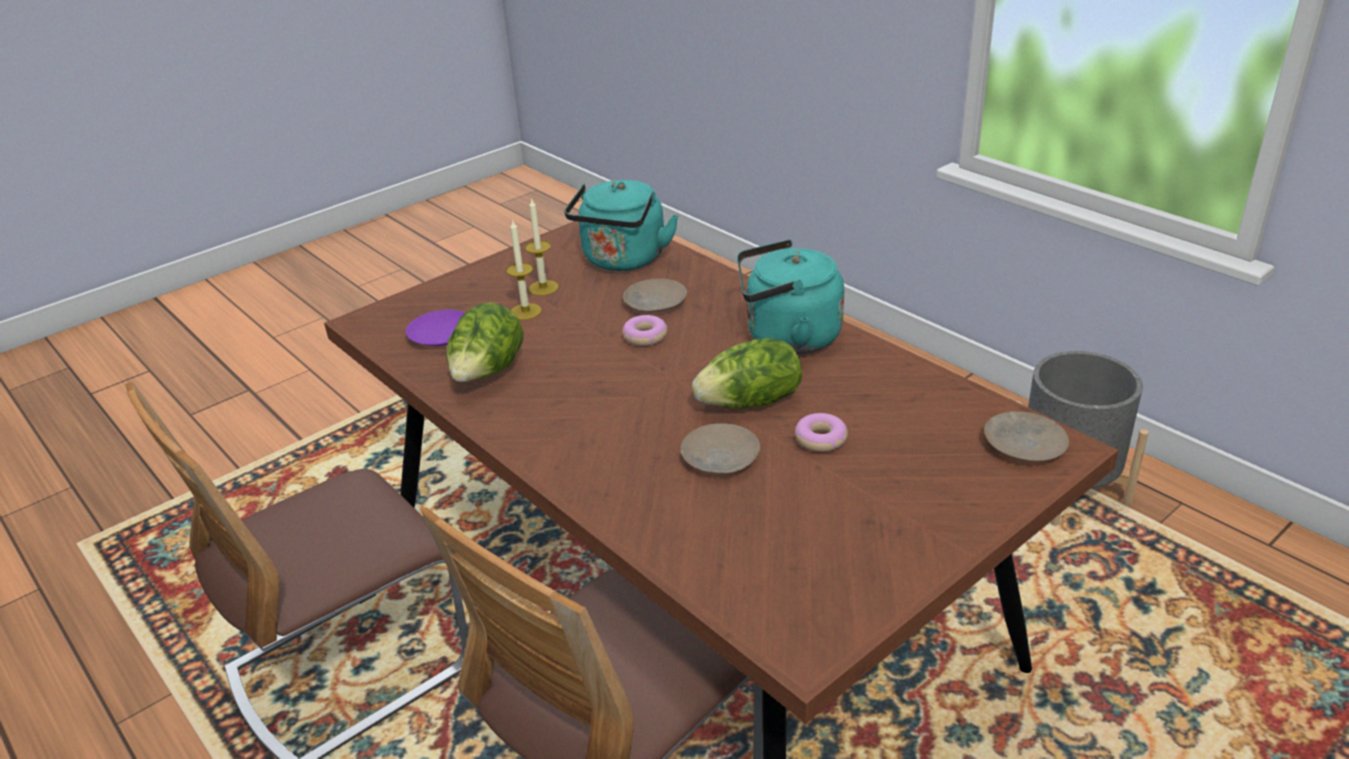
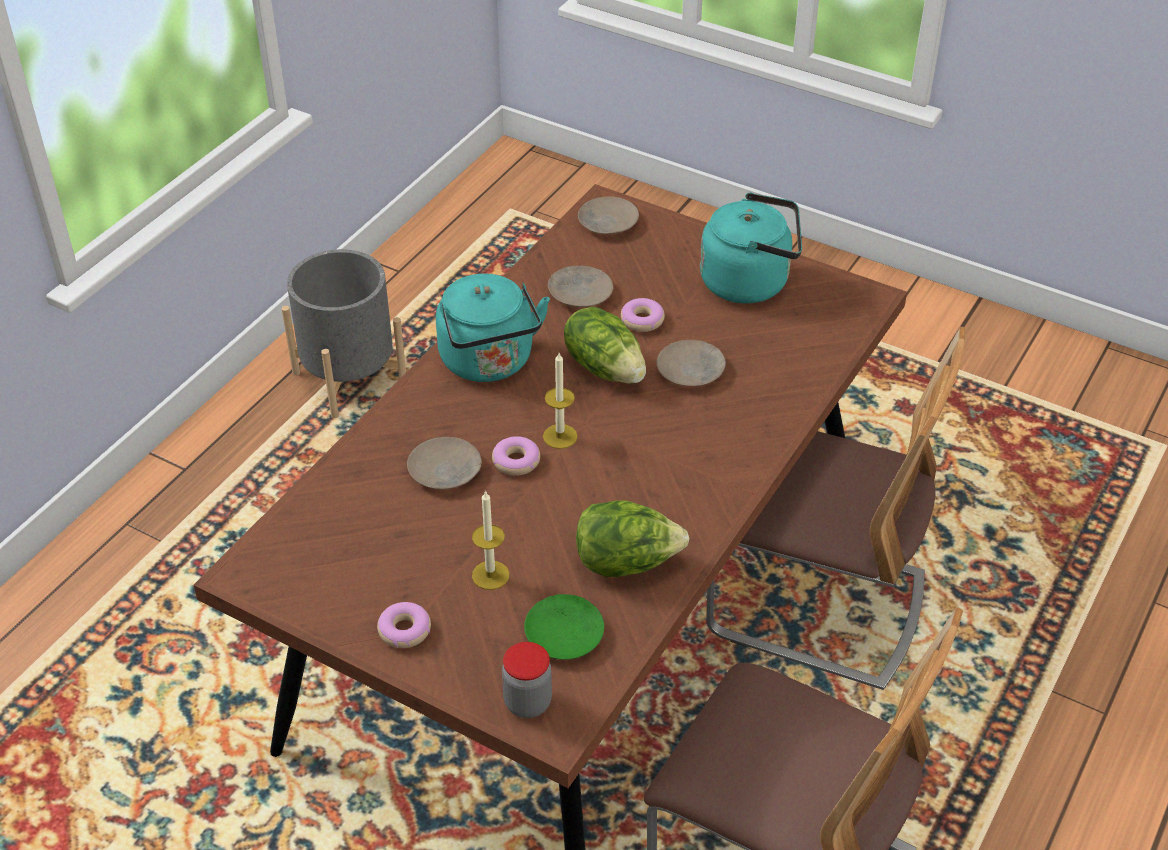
camera: 110 degrees left, 10 degrees up
purple plate [406,310,465,346] -> green plate [524,594,604,660]
candle [525,197,559,296] -> candle moved to [543,353,578,449]
turquoise kettle [564,180,678,271] -> turquoise kettle moved to [700,193,802,304]
none -> donut [377,602,431,648]
none -> jar [502,642,552,718]
none -> beige plate [548,266,613,307]

